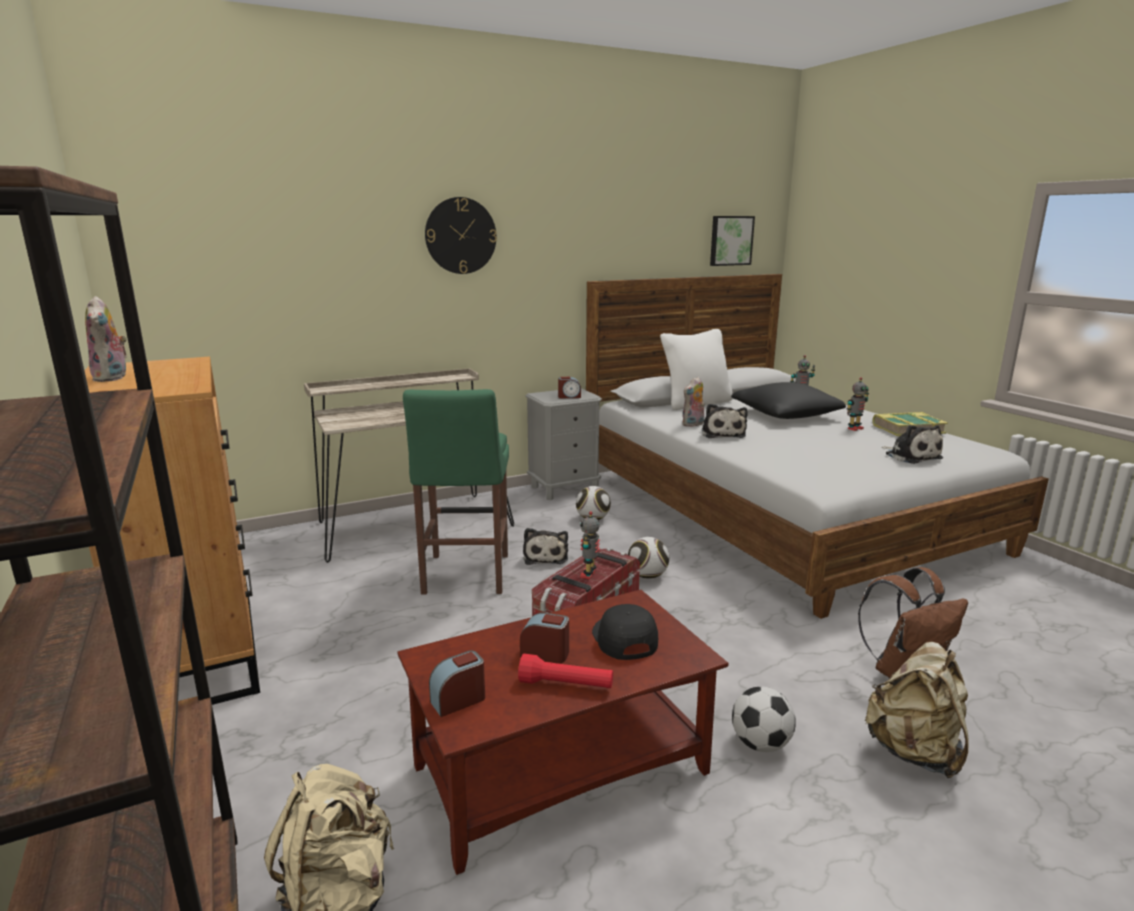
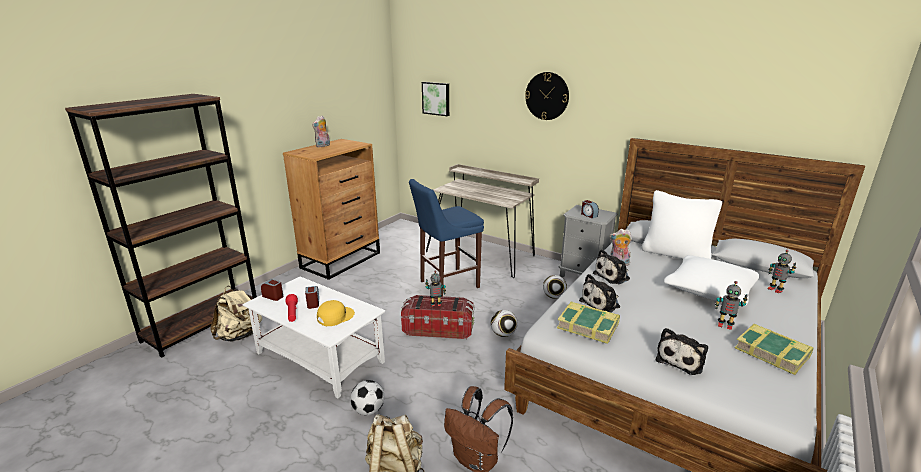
camera: 60 degrees right, 5 degrees up
brown coffee table [397,590,728,875] -> white coffee table [243,277,386,398]
green stool [403,389,509,595] -> blue stool [409,179,484,296]
plush toy [523,528,568,565] -> plush toy moved to [579,274,620,313]
black cap [592,604,658,660] -> yellow cap [317,300,355,326]
picture [710,216,755,266] -> picture moved to [422,82,449,116]
black pillow [731,382,846,419] -> white pillow [664,255,760,306]
none -> book [557,302,620,344]

